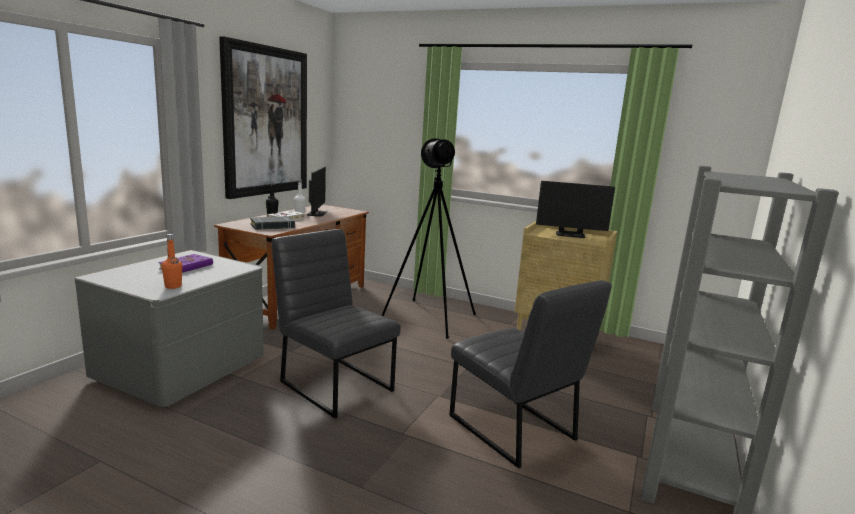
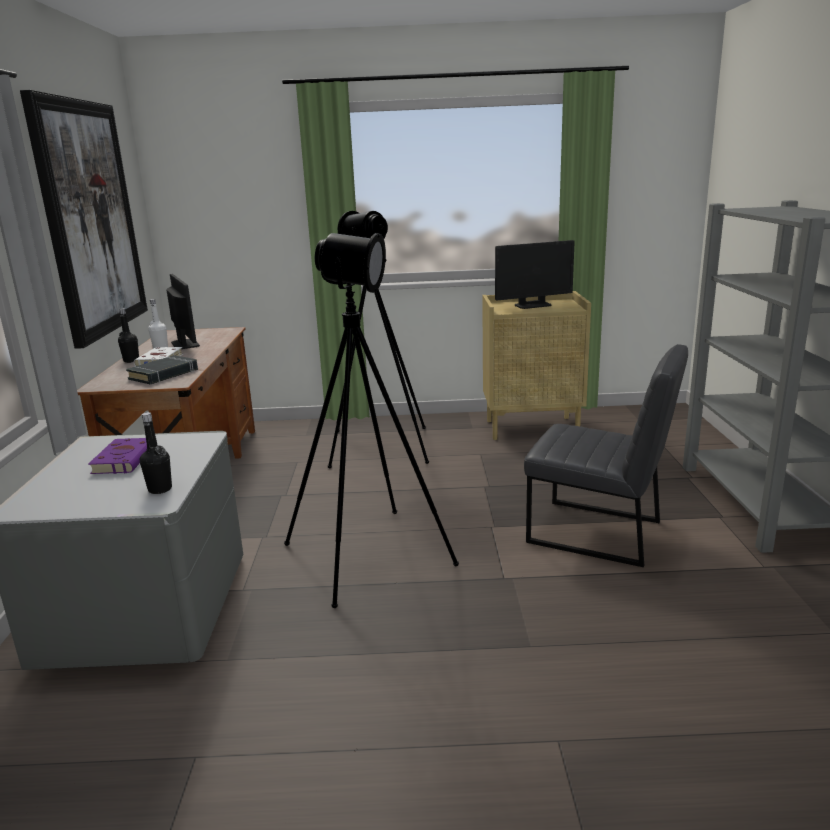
camera: 25 degrees left, 5 degrees up
orange bottle [162,234,182,289] -> black bottle [140,412,172,494]
grey chair [272,229,401,418] -> black floor lamp [284,233,459,608]

